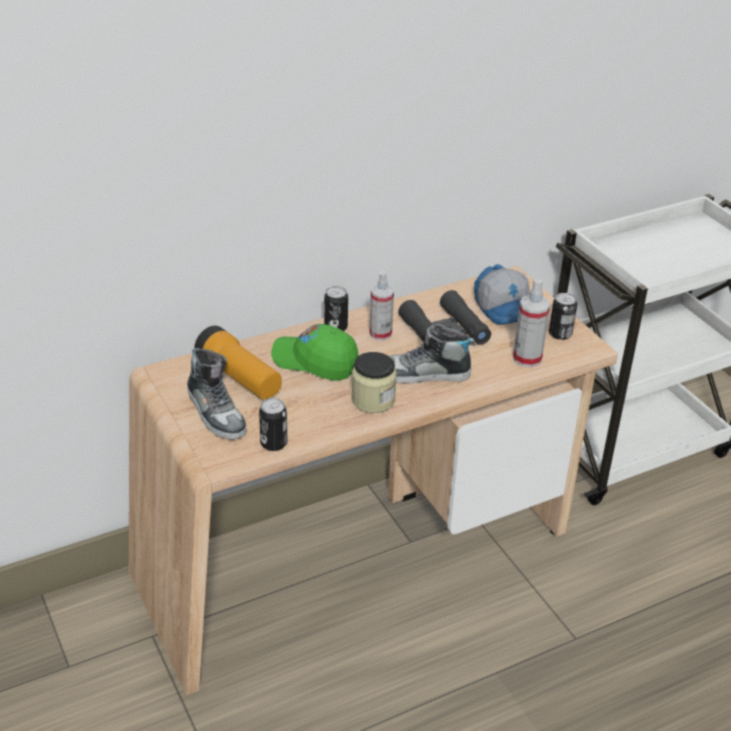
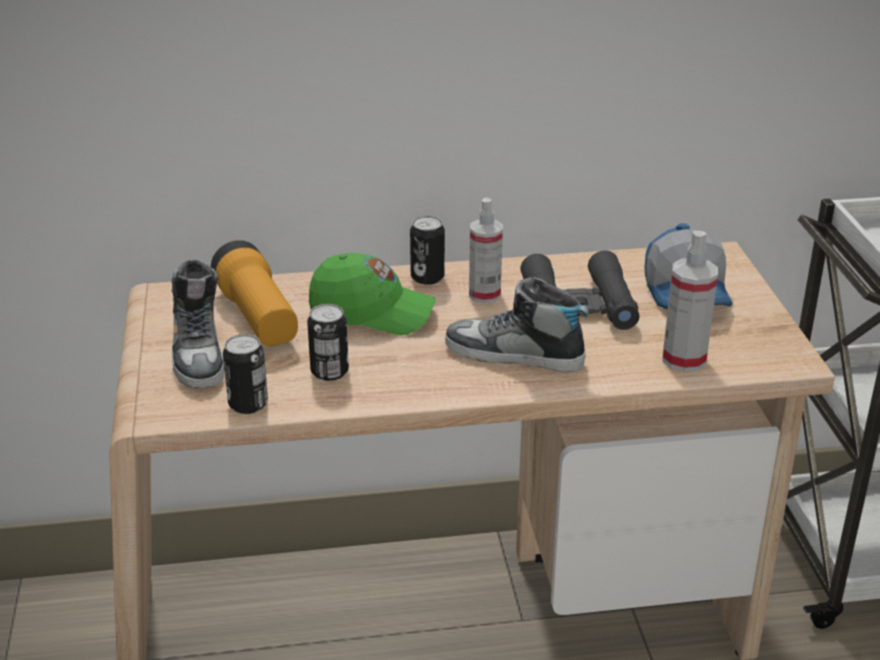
camera: 20 degrees right, 5 degrees down
green cap [271,324,359,381] -> green cap turned 150 degrees clockwise [309,253,436,335]
jar [351,352,397,413] -> none
can [549,293,577,340] -> can moved to [307,304,349,381]

